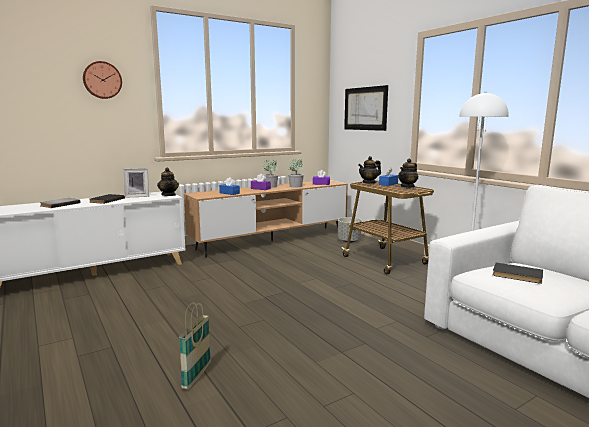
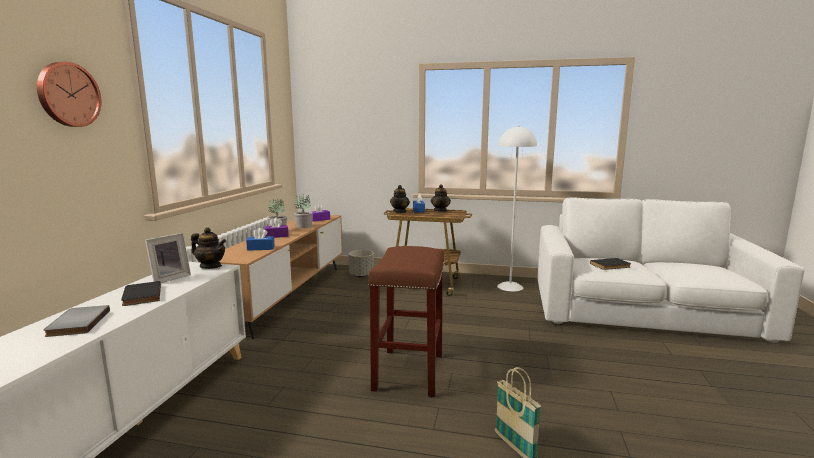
camera: 45 degrees left, 0 degrees up
picture [344,85,388,131] -> none
none -> brown stool [368,246,445,397]

